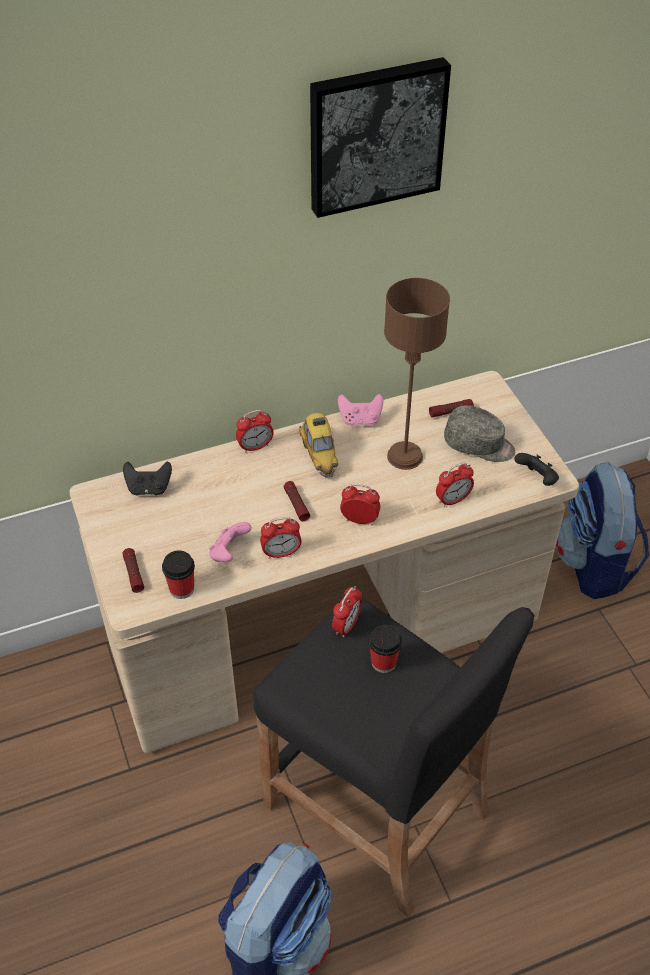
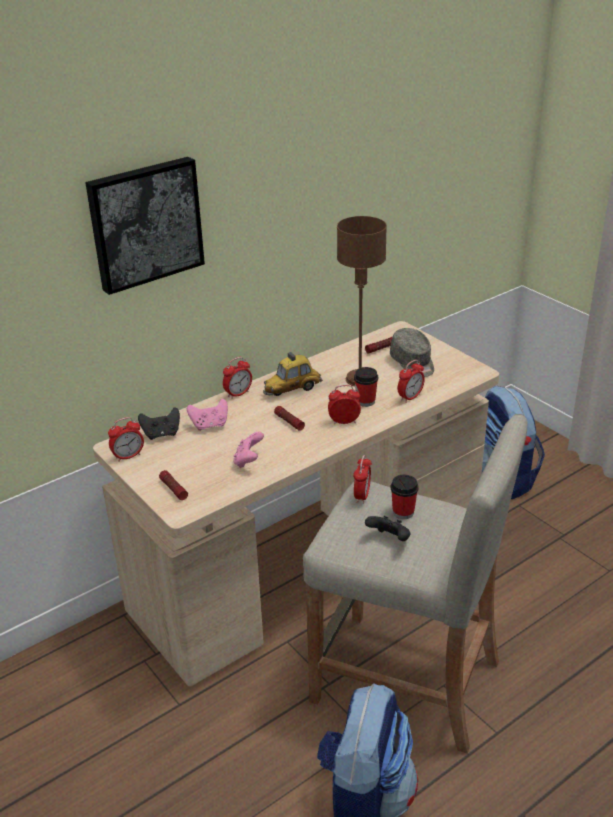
camera: 15 degrees left, 15 degrees down
cup [162,551,195,599] -> cup moved to [354,367,378,407]
black stool [253,597,535,917] -> beige stool [303,414,527,754]
alarm clock [260,517,302,559] -> alarm clock moved to [108,417,144,462]
toy car [299,413,338,478] -> toy car turned 90 degrees clockwise [263,352,323,396]
picture [310,57,451,218] -> picture moved to [85,157,205,295]
pink game controller [338,394,383,426] -> pink game controller moved to [187,399,228,431]
grey cap [444,405,515,462] -> grey cap turned 60 degrees clockwise [390,328,434,377]
black game controller [515,453,559,486] -> black game controller moved to [365,516,411,541]

